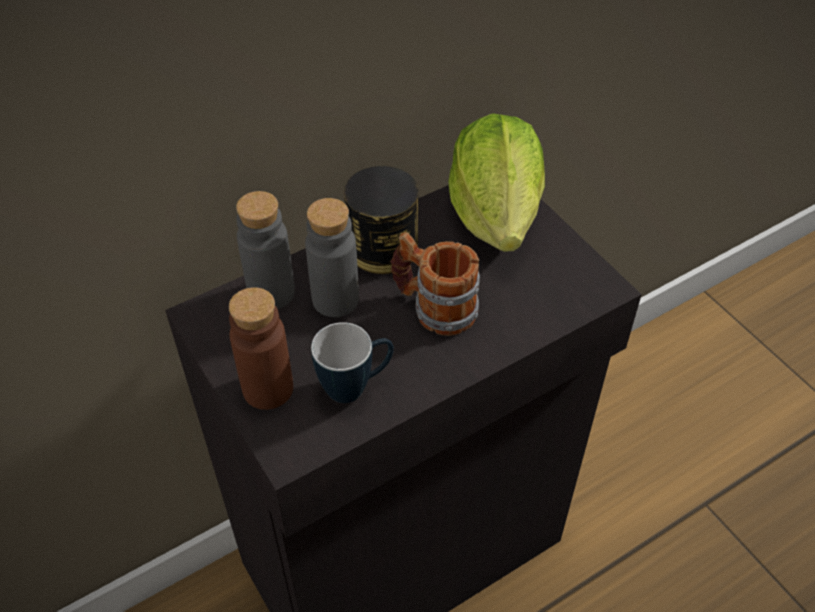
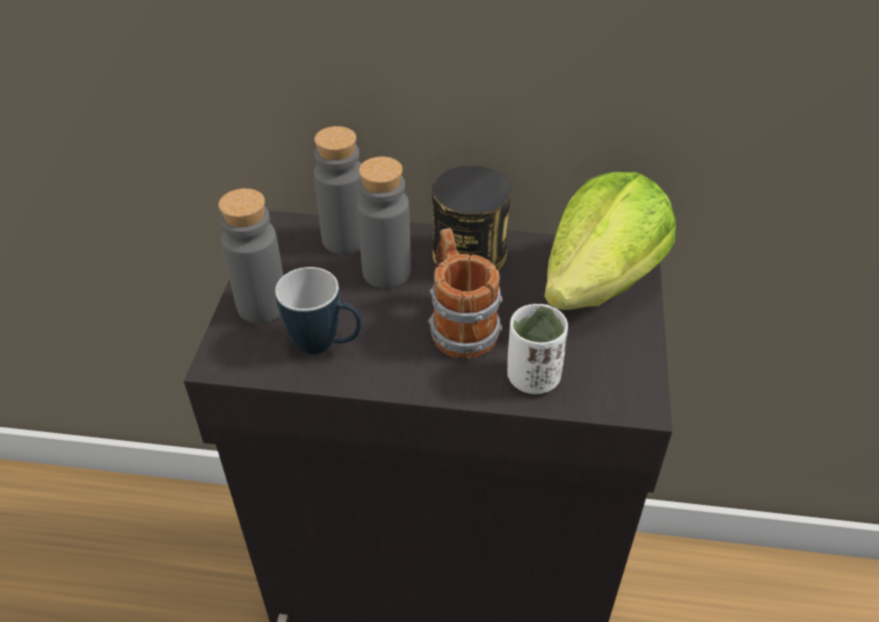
camera: 40 degrees right, 5 degrees down
brown bottle [229,287,293,410] -> grey bottle [218,188,283,323]
none -> white cup [507,304,568,394]

